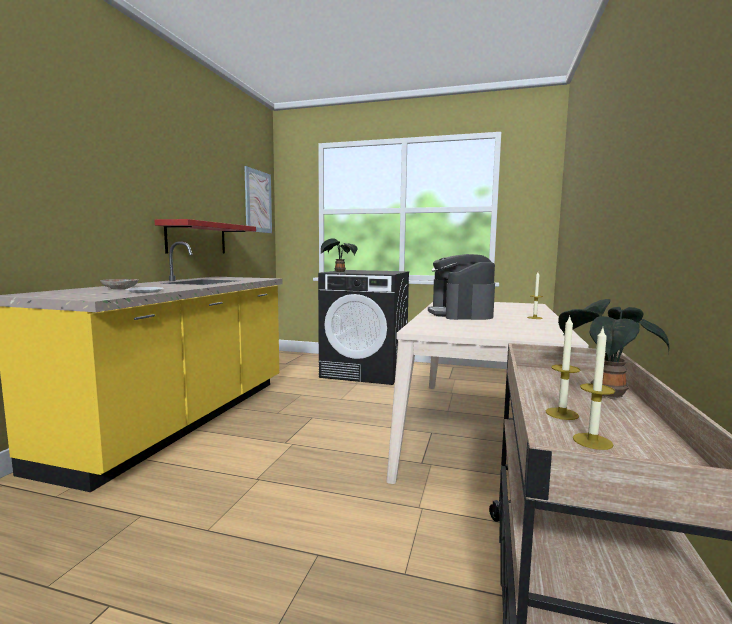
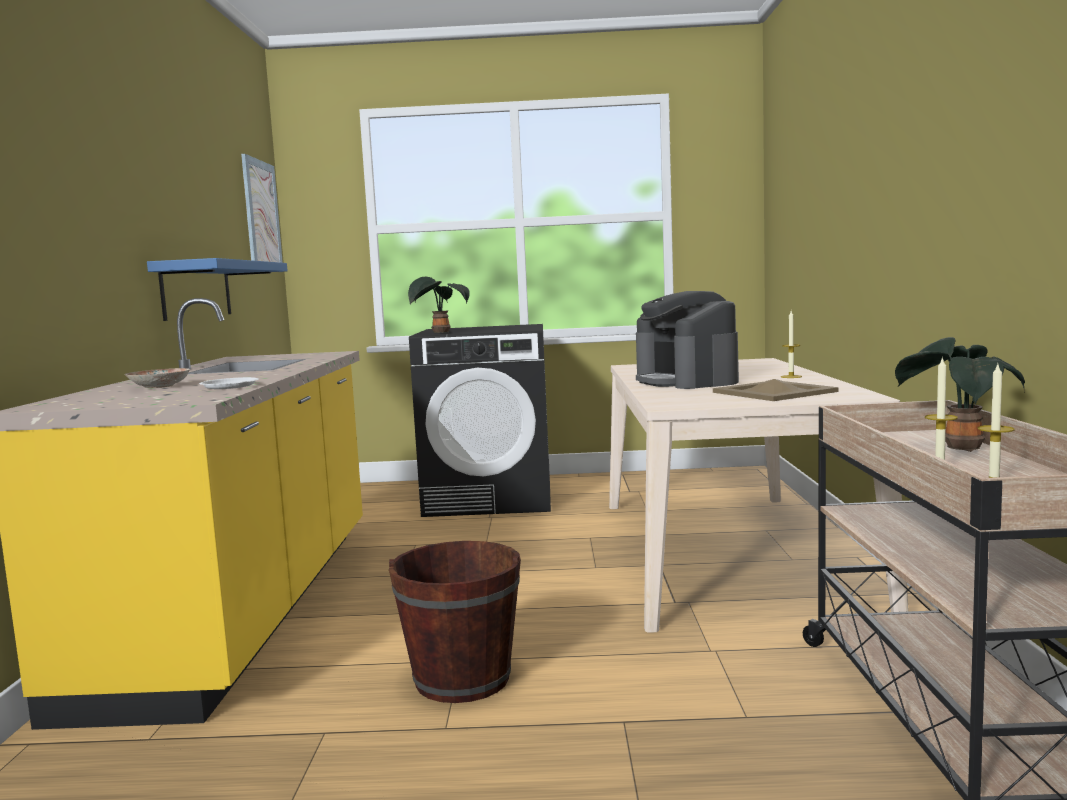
camera: 15 degrees left, 0 degrees up
red shelf [154,219,256,253] -> blue shelf [147,258,287,321]
none -> brown bucket [389,541,521,703]
none -> beige tray [713,379,839,401]

